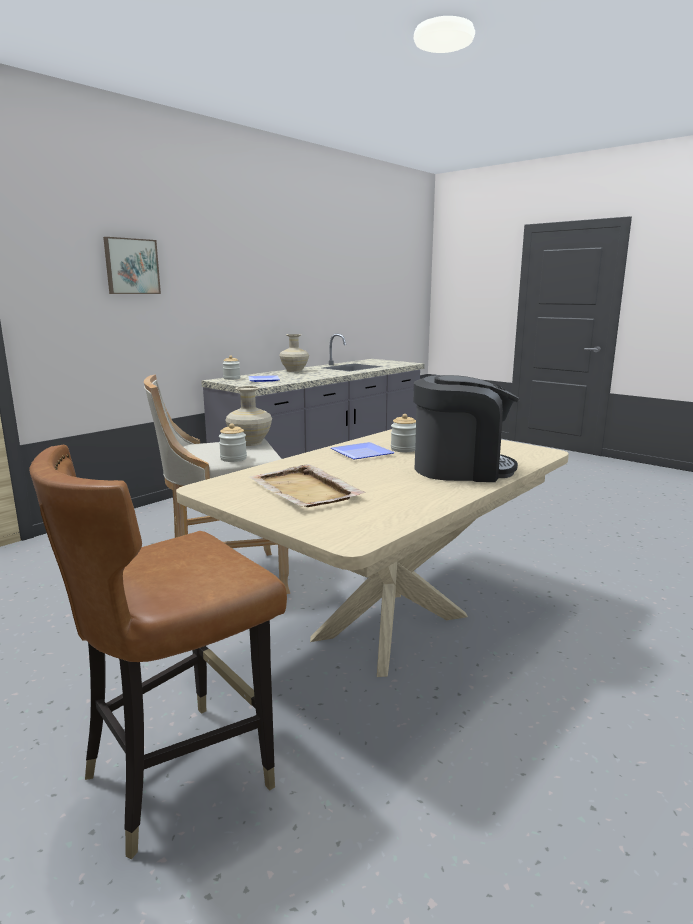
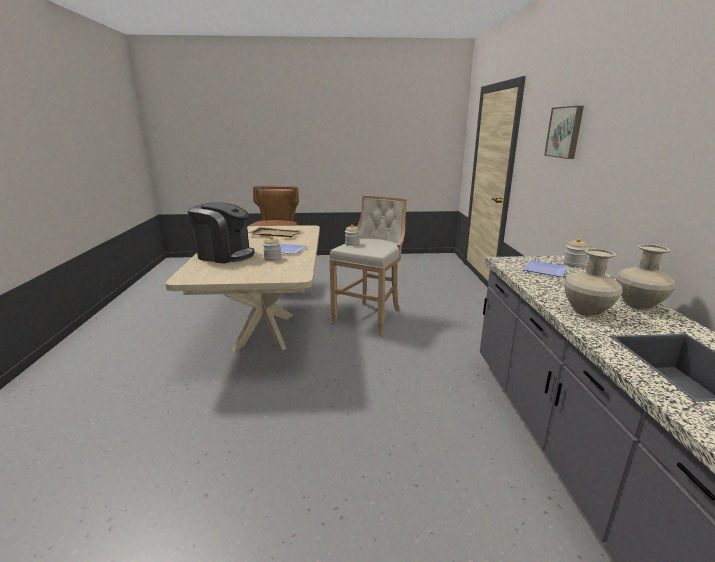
camera: 135 degrees right, 5 degrees up
beige vase [225,386,272,446] -> beige vase moved to [564,249,623,317]
coffee machine [413,375,520,482] -> coffee machine turned 120 degrees counterclockwise [188,202,255,264]

